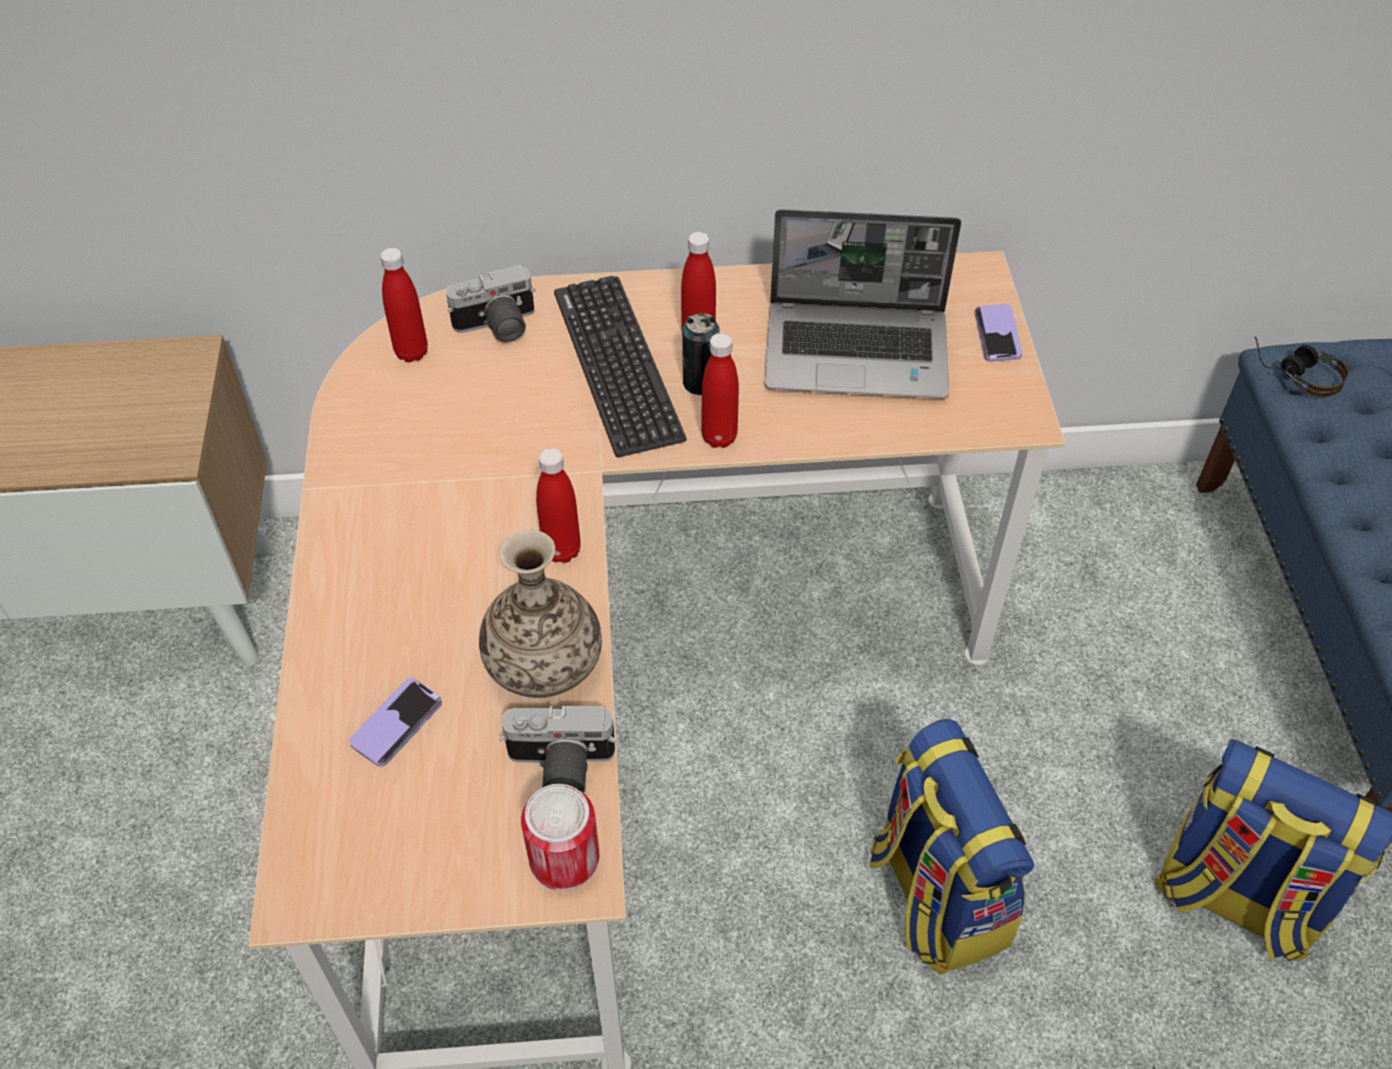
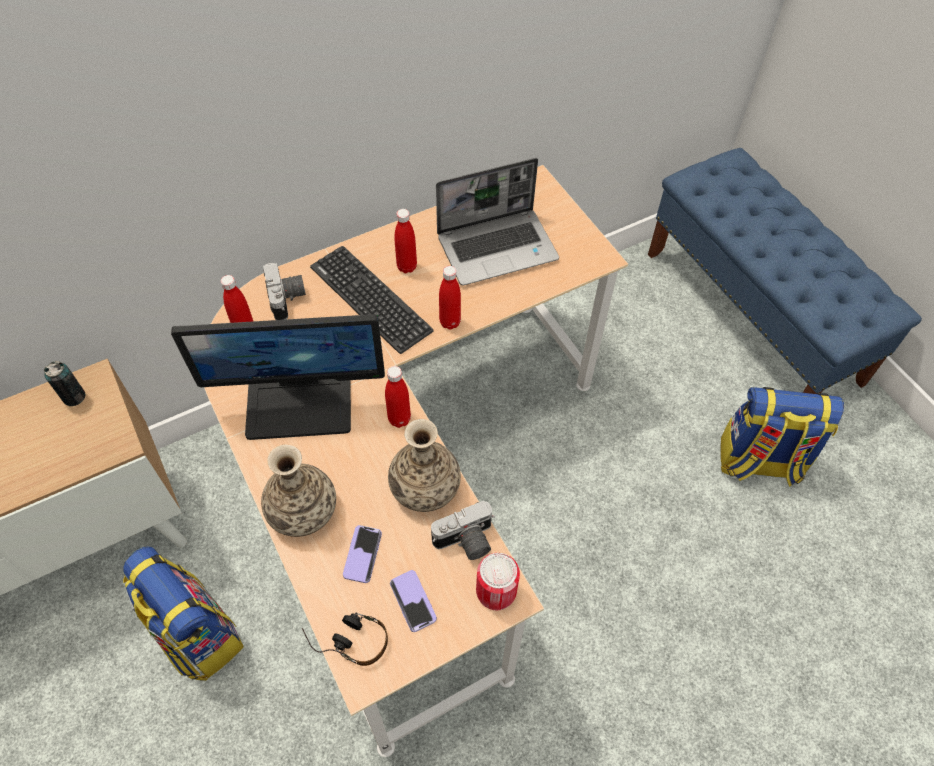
camera: 25 degrees left, 5 degrees up
camera [446,265,536,342] -> camera turned 60 degrees counterclockwise [263,263,306,320]
can [682,312,720,395] -> can moved to [44,361,86,406]
backpack [869,719,1034,975] -> backpack moved to [123,546,244,681]
phone [975,304,1022,362] -> phone moved to [390,570,437,632]
headphones [1255,336,1348,397] -> headphones moved to [302,612,388,666]
none -> monitor [171,314,385,440]
none -> vase [261,445,336,537]

